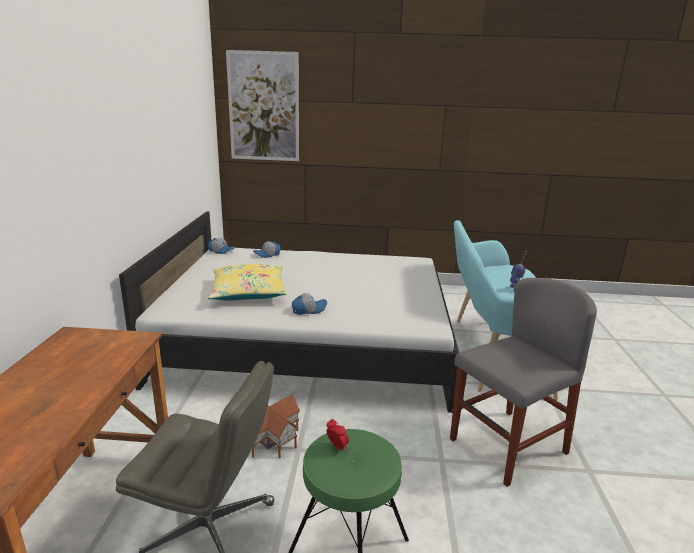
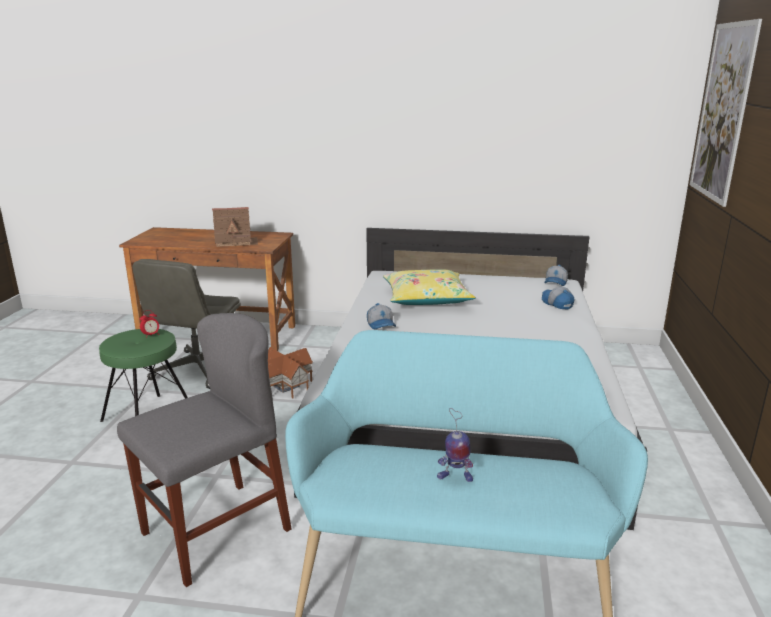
camera: 95 degrees right, 0 degrees up
grey chair [450,278,597,487] -> grey chair turned 105 degrees counterclockwise [117,313,291,587]
none -> toy house [212,207,258,247]

